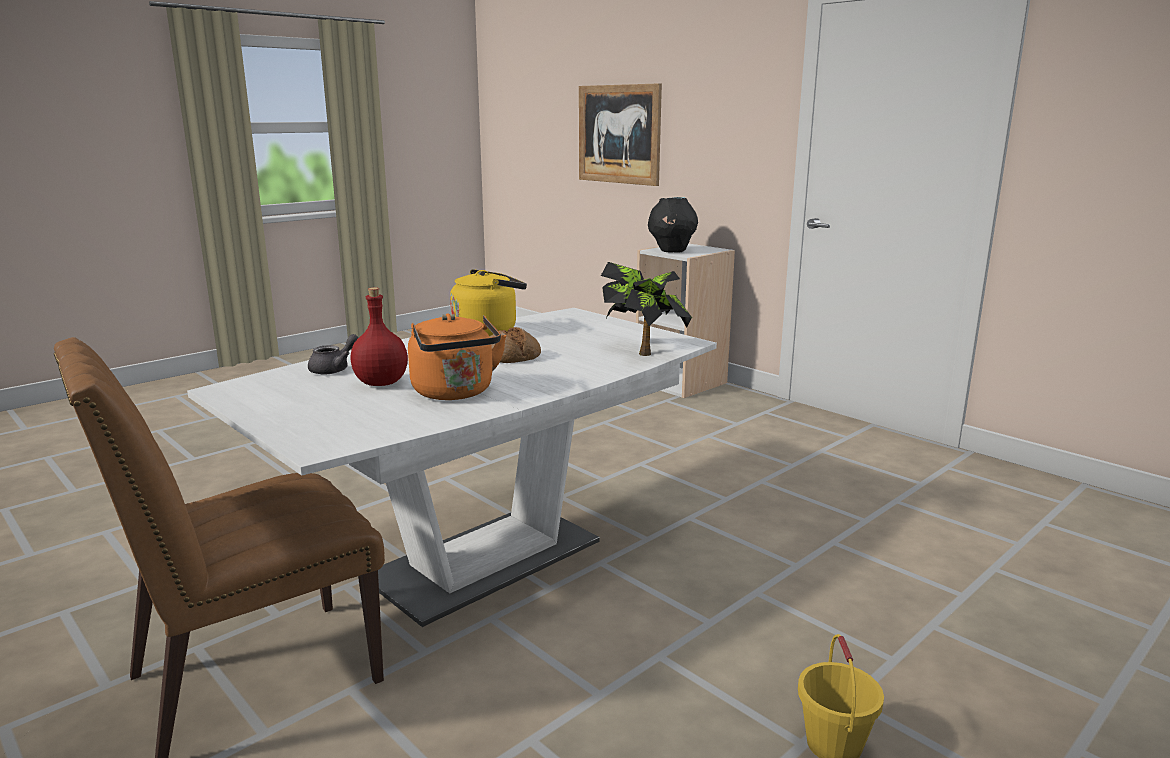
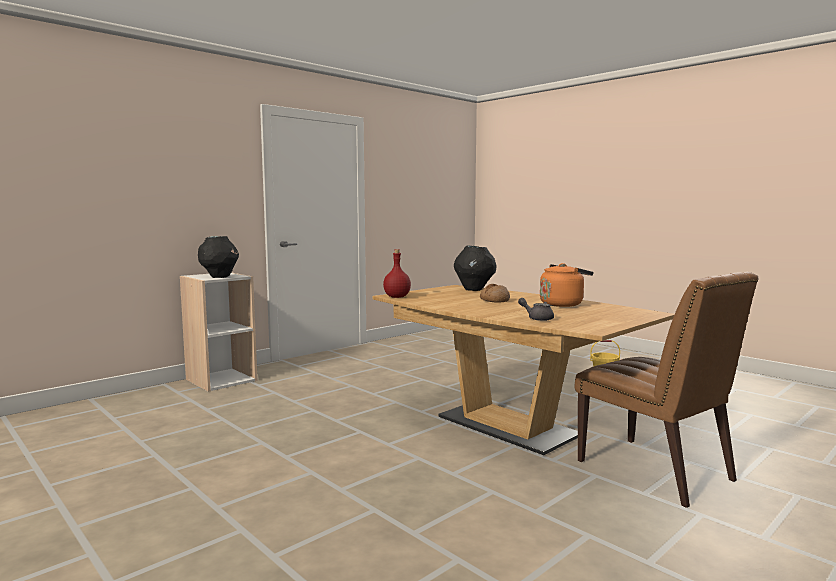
camera: 90 degrees left, 10 degrees down
white dining table [187,308,717,627] -> brown dining table [372,285,675,455]
red bottle [351,287,408,386] -> red bottle moved to [383,249,411,298]
yellow kettle [450,269,527,337] -> none
picture [579,83,662,186] -> none
potted plant [601,262,692,356] -> black vase [454,245,496,291]

